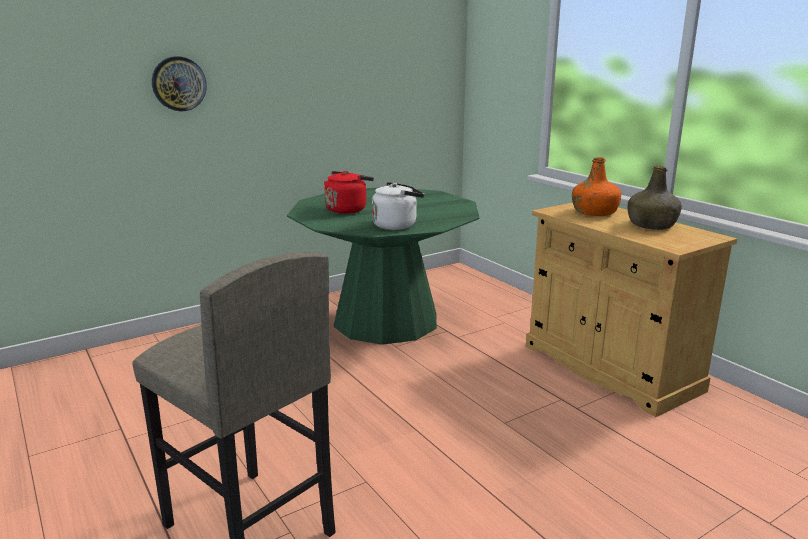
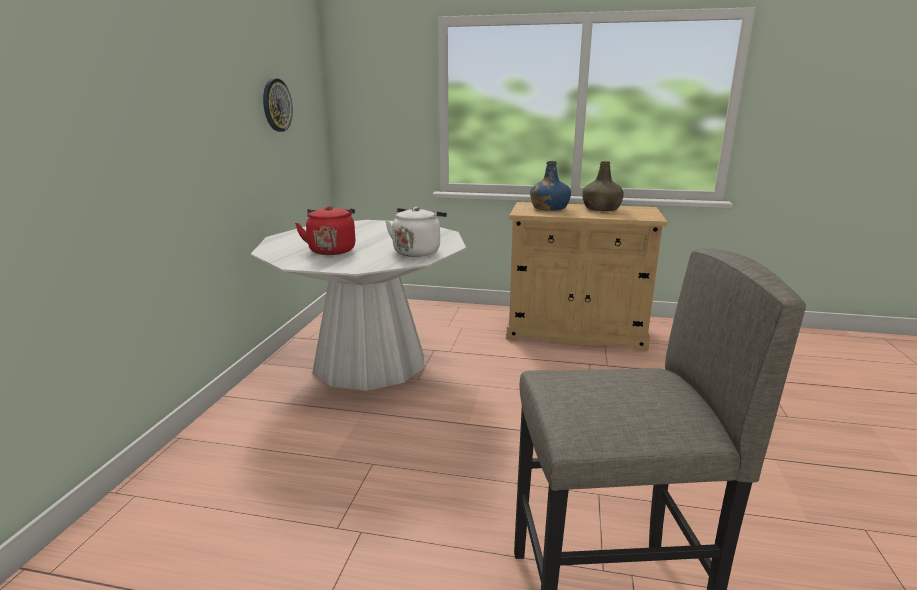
camera: 45 degrees left, 0 degrees up
wall clock [152,56,207,112] -> wall clock moved to [263,78,293,132]
green dining table [287,187,479,345] -> white dining table [251,220,466,391]
orange bottle [572,157,621,216] -> blue bottle [530,161,571,211]

